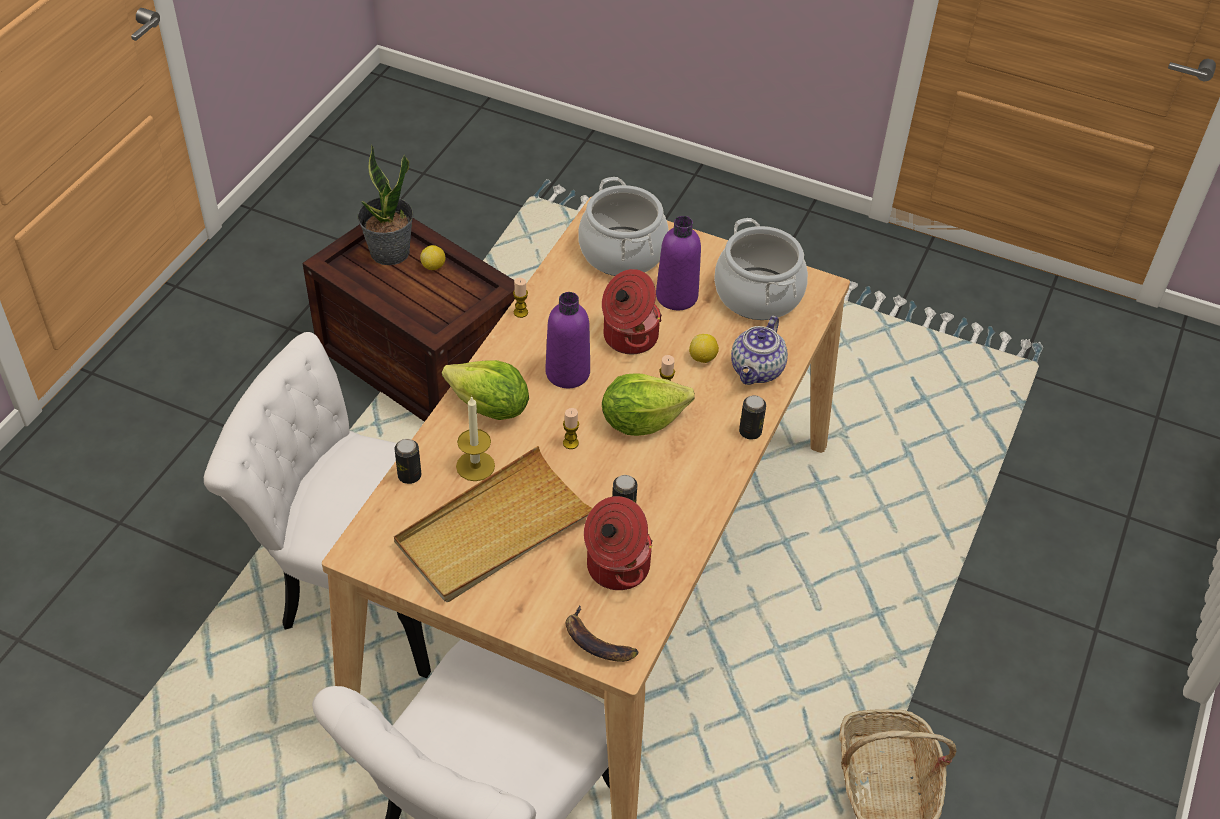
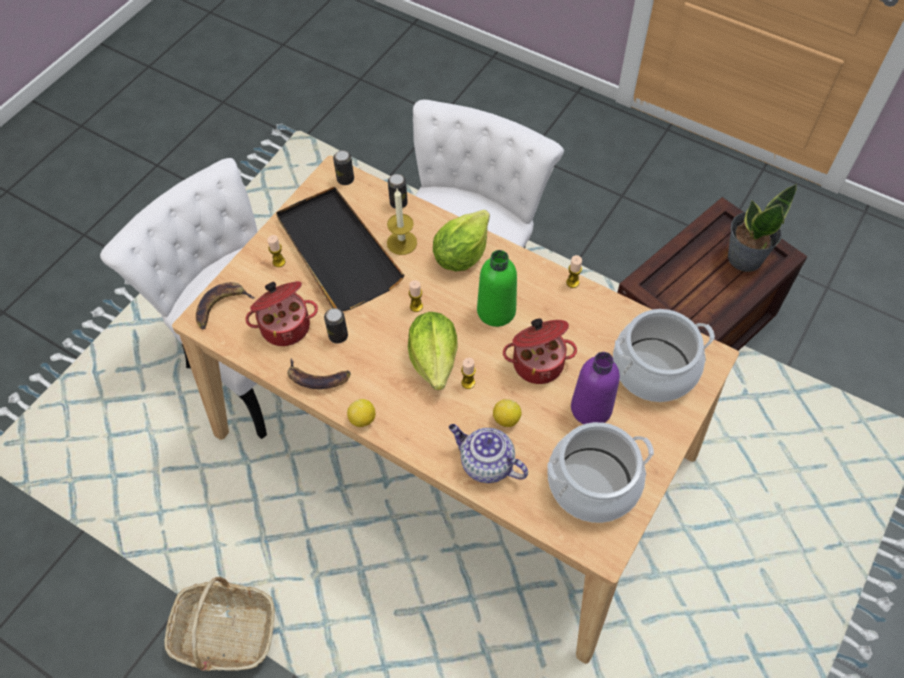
camera: 100 degrees right, 10 degrees up
beige tray [394,446,592,602] -> black tray [276,186,404,311]
lemon [420,245,446,270] -> lemon moved to [347,399,376,427]
purple bottle [546,292,590,388] -> green bottle [477,250,517,327]
can [739,395,766,440] -> can moved to [333,150,354,185]
none -> candle [267,235,285,267]
none -> banana [287,359,351,389]

